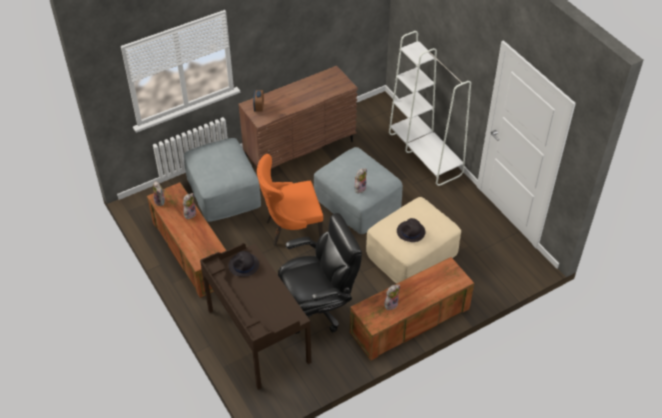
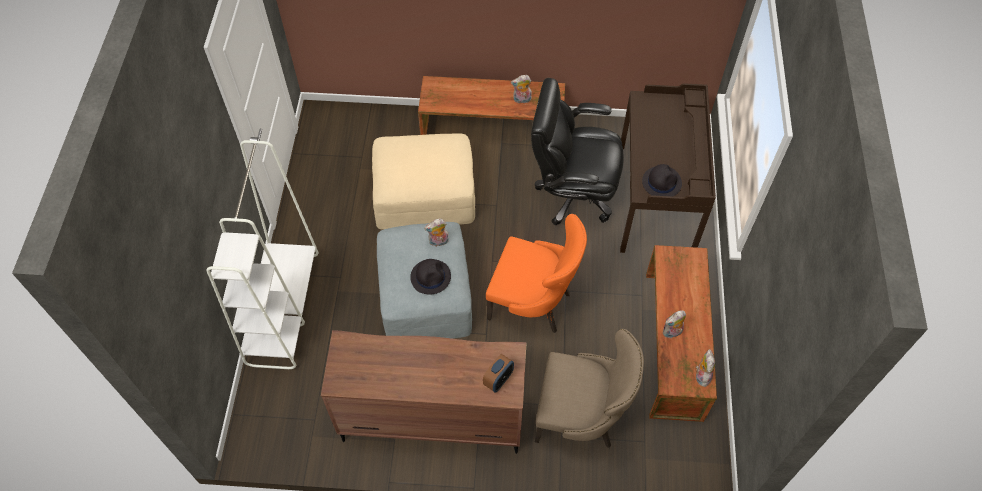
camera: 145 degrees left, 10 degrees up
grey ottoman [184,138,261,222] -> beige chair [535,329,644,448]
black hat [397,218,425,242] -> black hat moved to [410,259,451,294]

